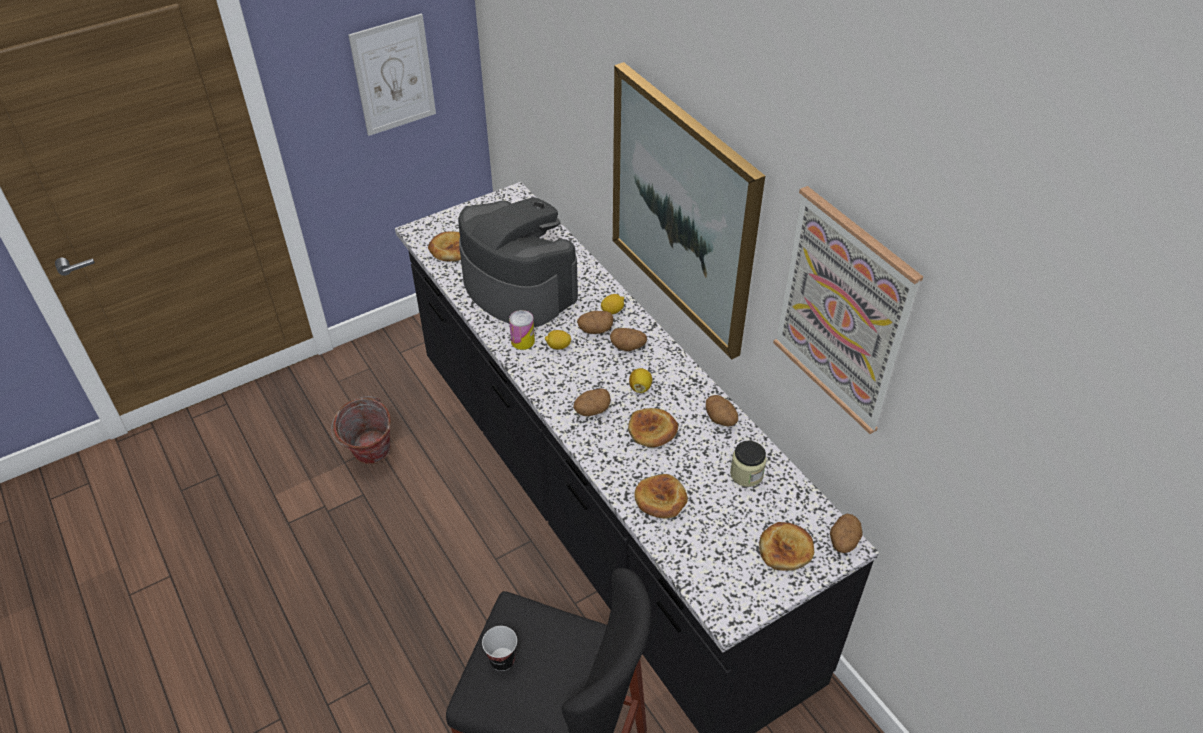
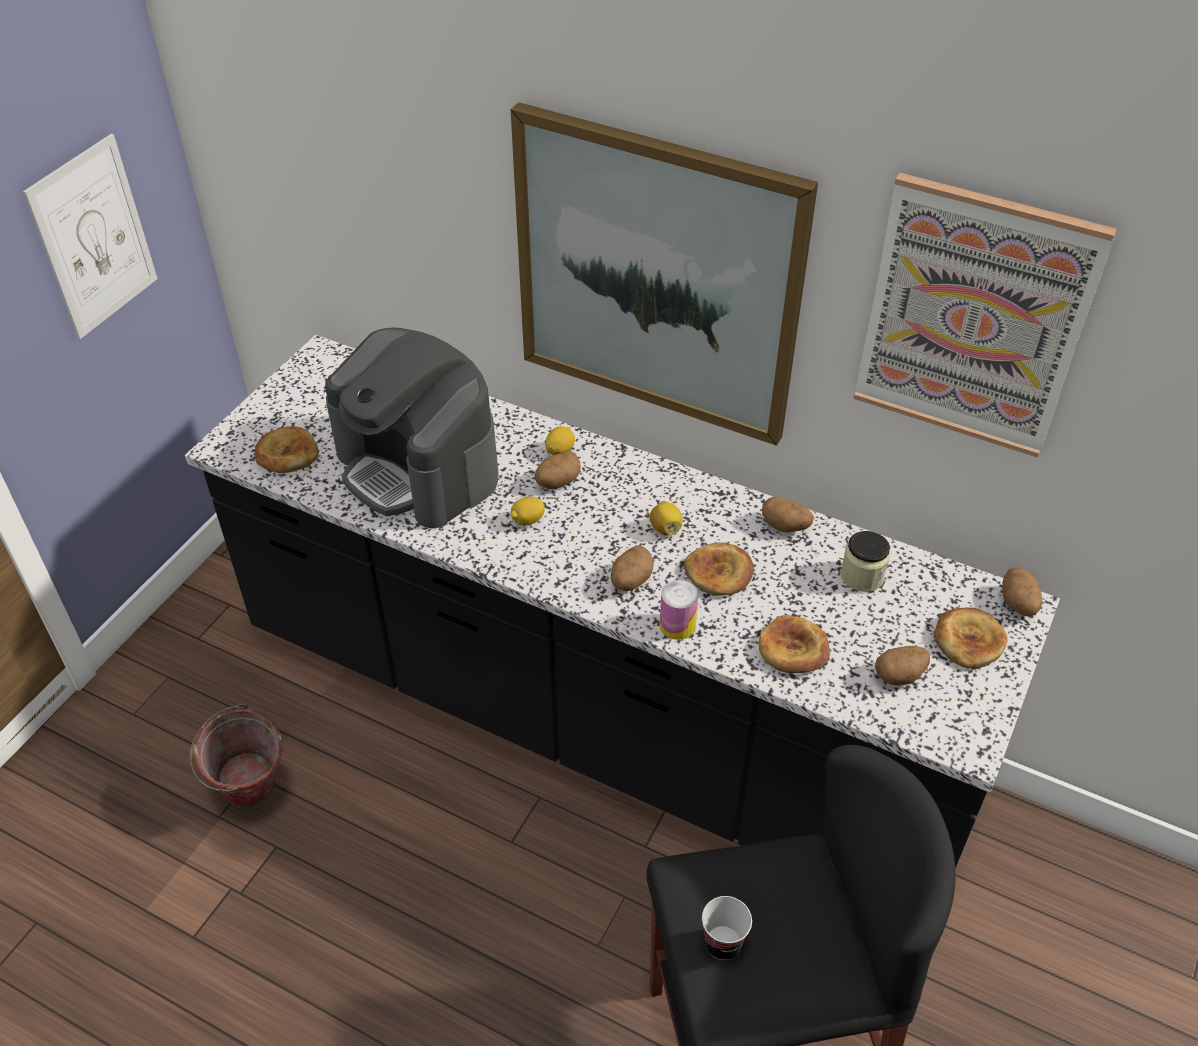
camera: 30 degrees left, 0 degrees up
coffee machine [458,197,578,327] -> coffee machine turned 150 degrees counterclockwise [325,327,498,528]
can [509,310,535,350] -> can moved to [660,580,699,640]
potato [610,328,647,351] -> potato moved to [875,646,930,686]

